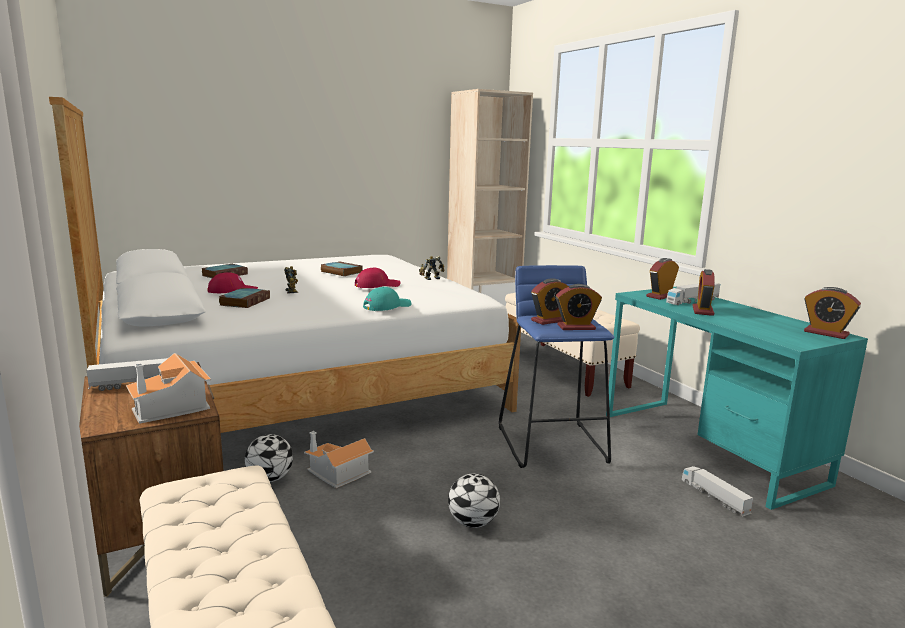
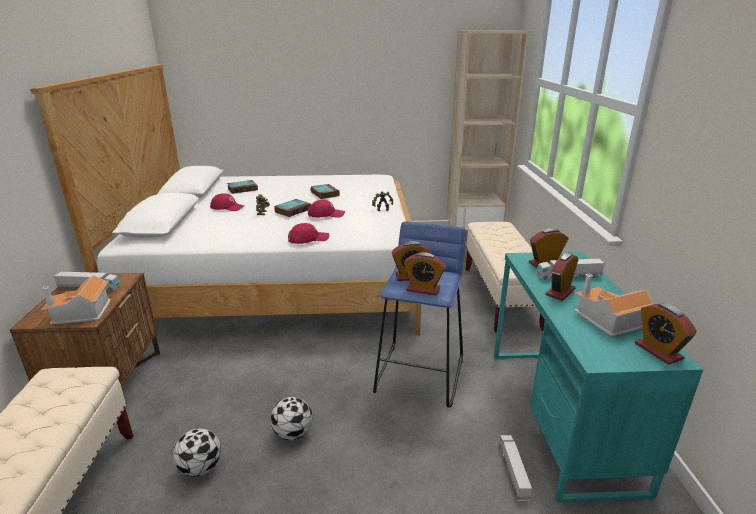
camera: 25 degrees right, 10 degrees up
book [219,288,270,308] -> book moved to [274,199,311,217]
football [245,434,293,482] -> football moved to [173,428,221,477]
toy house [304,431,374,488] -> toy house moved to [574,273,653,337]
turquoise cap [363,287,411,311] -> red cap [288,223,329,244]

